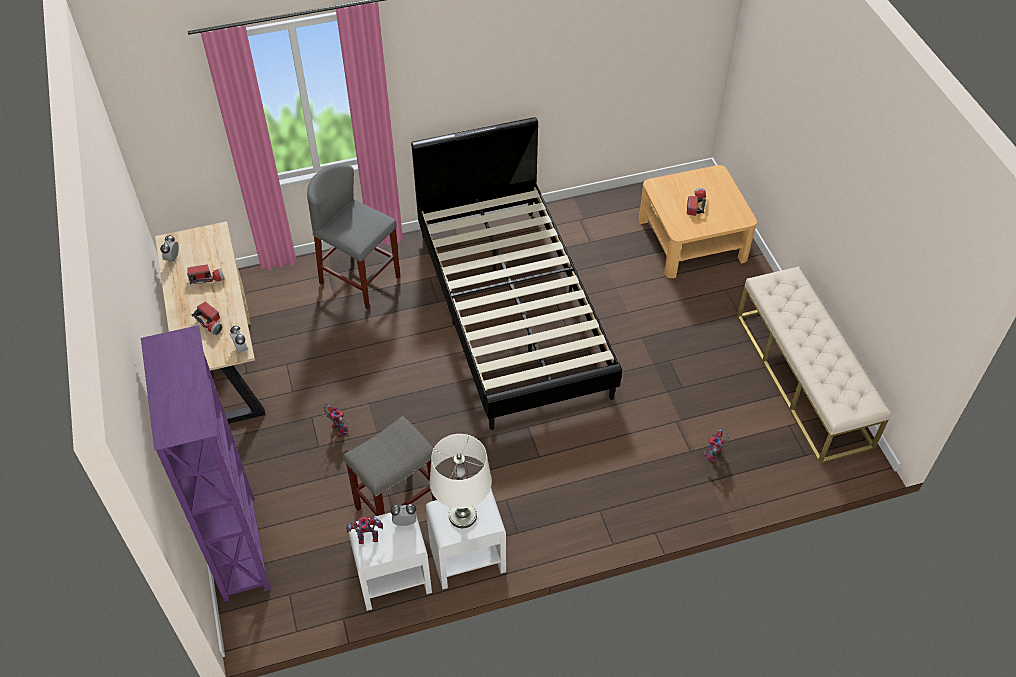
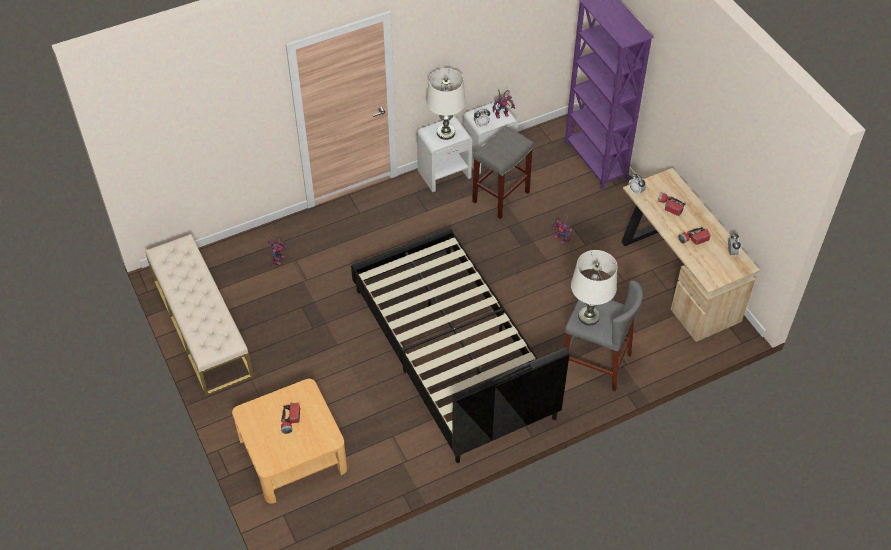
camera: 170 degrees right, 0 degrees up
none -> white table lamp [571,250,618,325]

